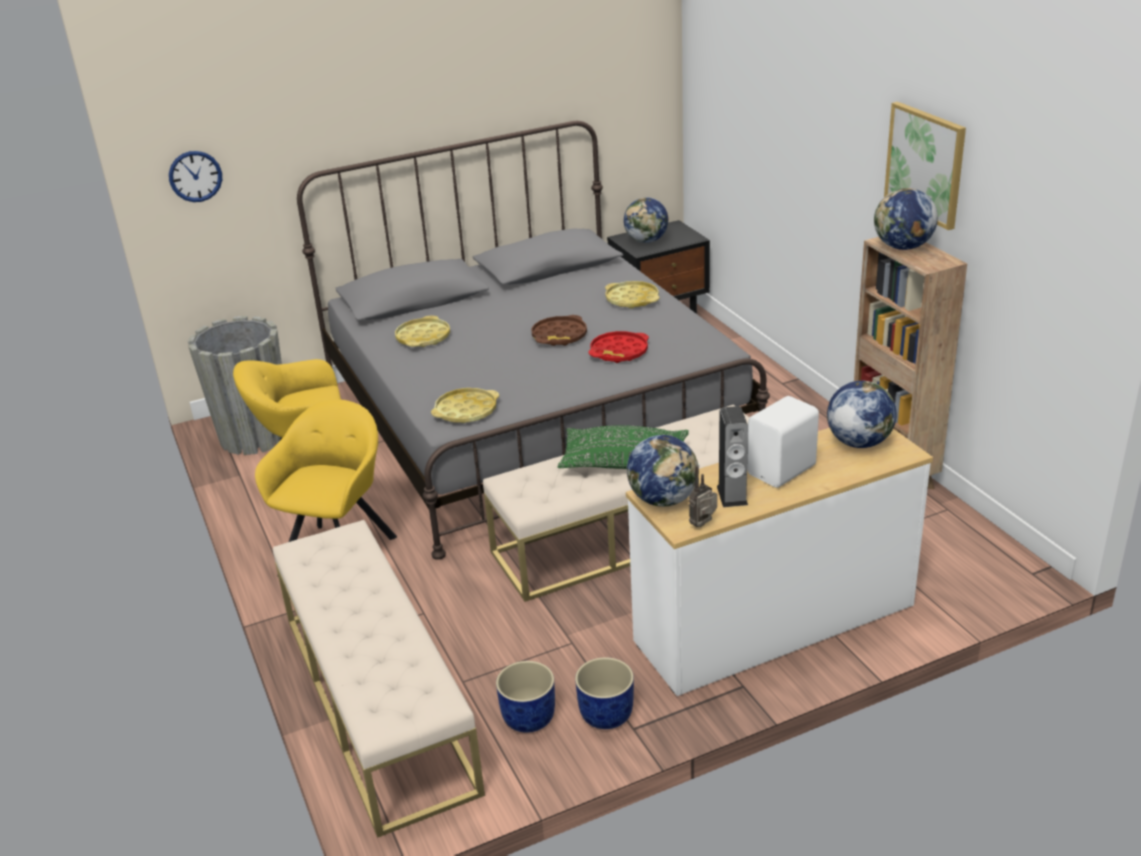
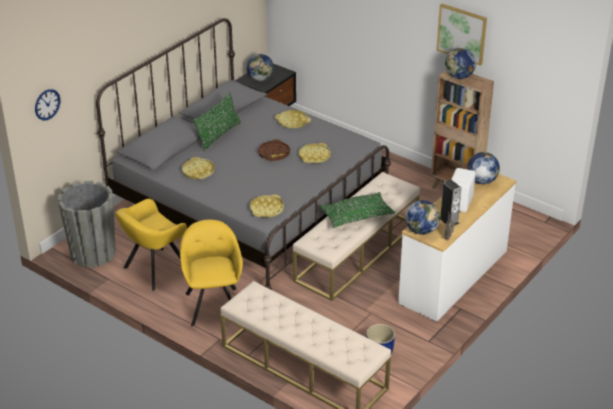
camera: 30 degrees left, 5 degrees up
blue planter [575,657,634,729] -> none
red tray [589,331,649,363] -> yellow tray [299,143,331,163]
none -> green pillow [193,93,241,151]

